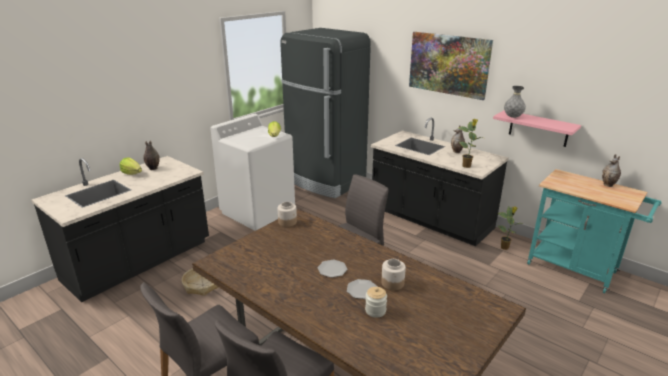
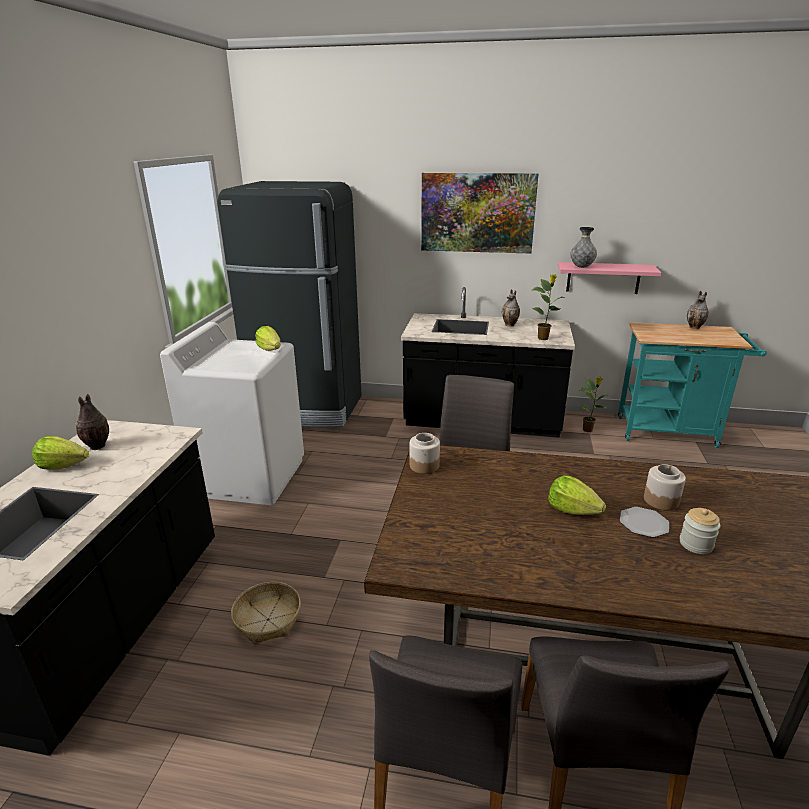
camera: 30 degrees left, 0 degrees up
plate [318,260,347,278] -> lettuce [548,475,606,515]

